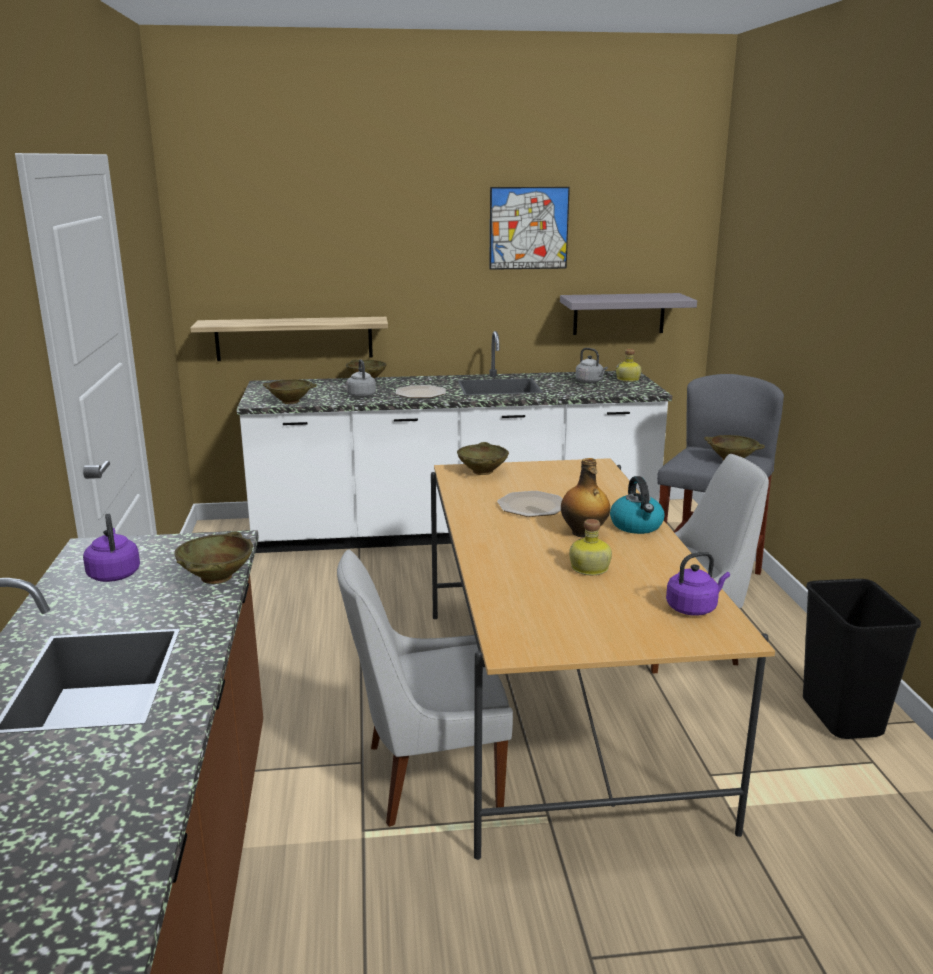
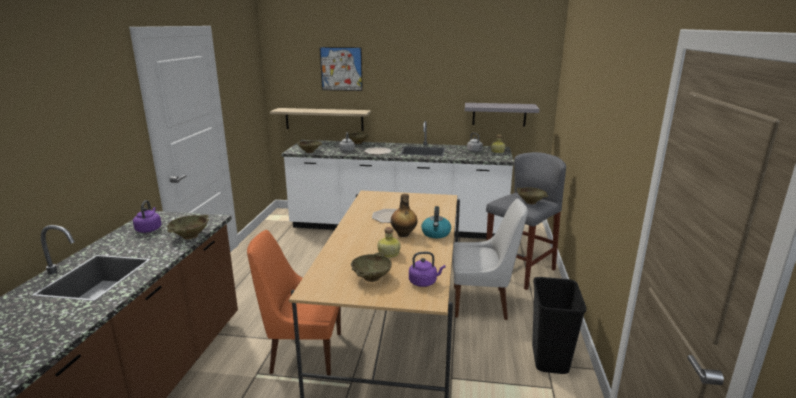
camera: 15 degrees right, 0 degrees up
white chair [337,550,513,827] -> orange chair [247,230,341,375]
beige bowl [457,442,509,475] -> beige bowl moved to [351,252,392,282]
picture [489,187,570,270] -> picture moved to [320,47,363,91]

